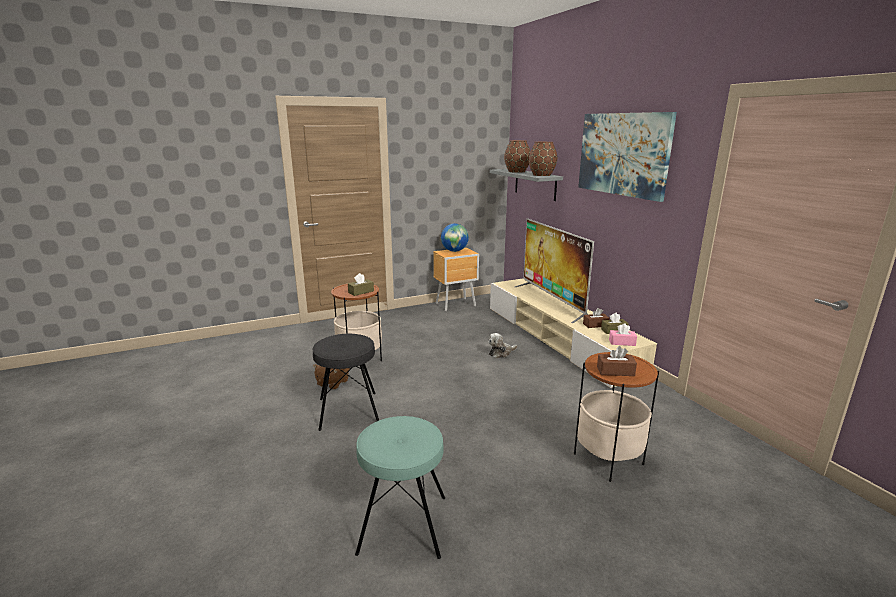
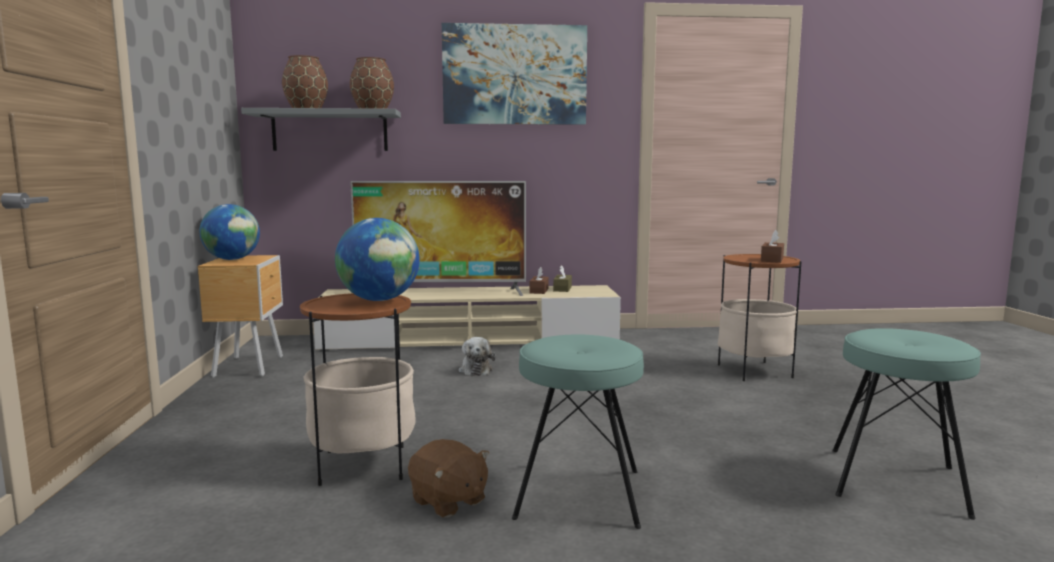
camera: 70 degrees left, 10 degrees down
black stool [313,334,379,431] -> turquoise stool [512,334,644,529]
brown tissue box [348,273,374,296] -> globe [335,218,420,301]
pink tissue box [609,323,637,346] -> none

